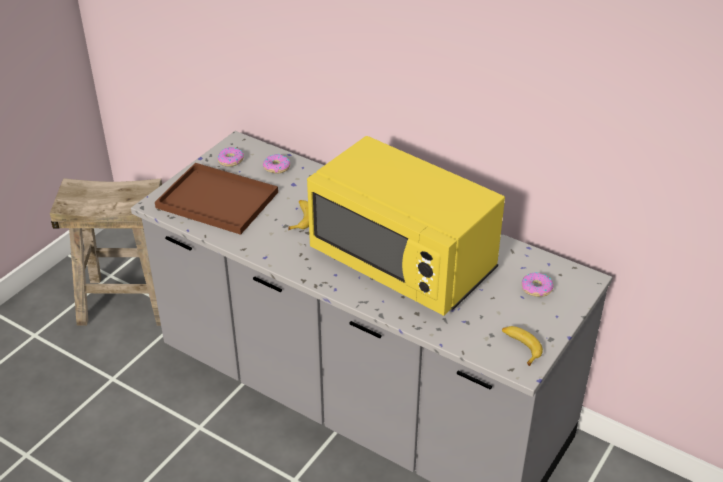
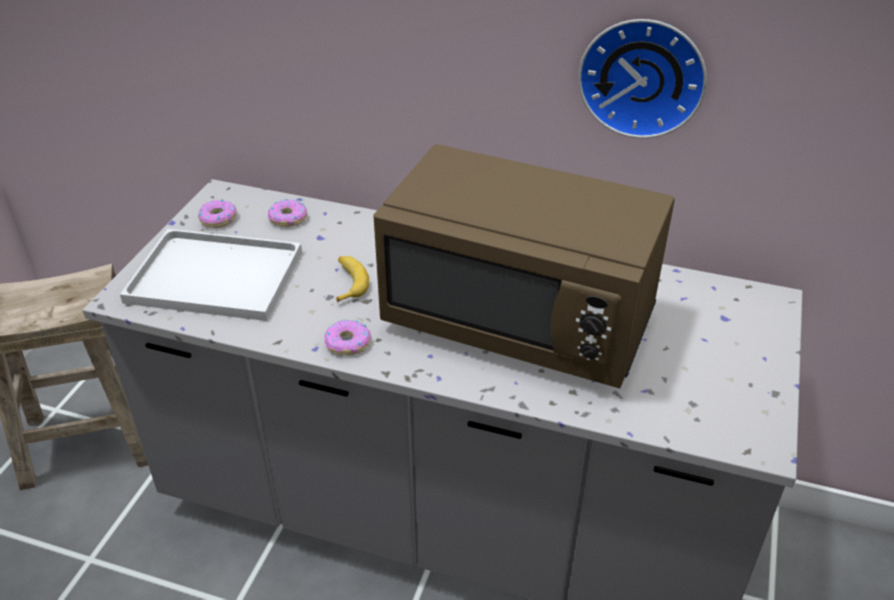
camera: 15 degrees left, 0 degrees up
brown tray [155,163,278,235] -> white tray [120,229,302,321]
yellow microwave [307,136,505,316] -> brown microwave [373,144,675,389]
banana [502,326,543,366] -> none
donut [522,272,554,297] -> donut moved to [324,320,371,355]
none -> wall clock [578,19,707,138]

